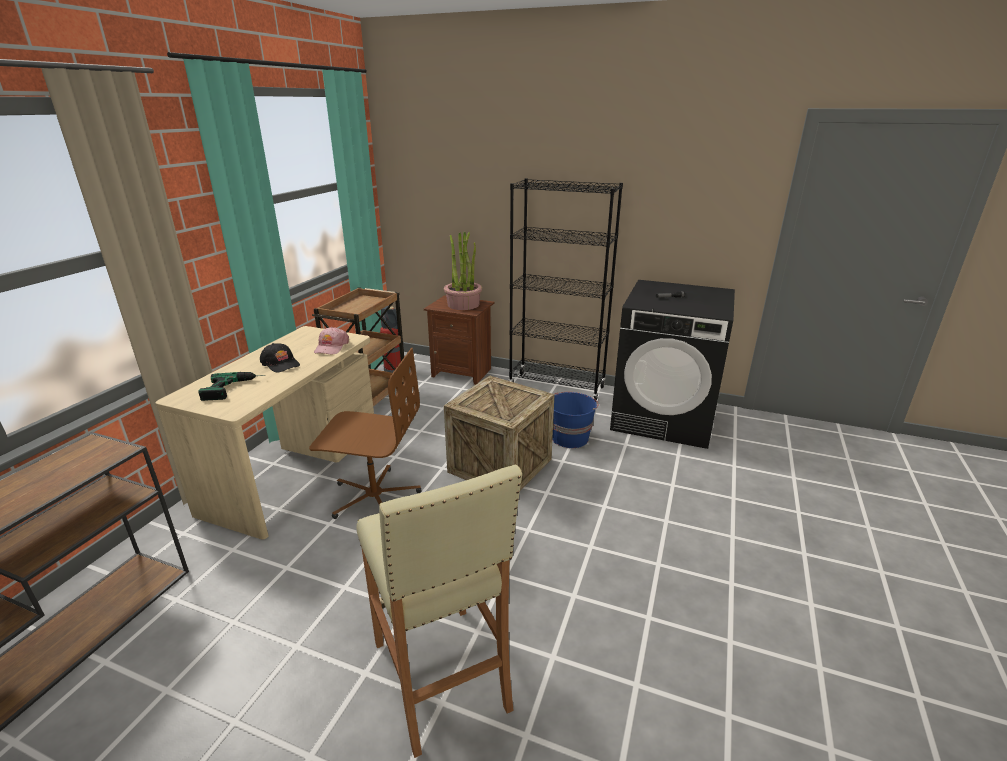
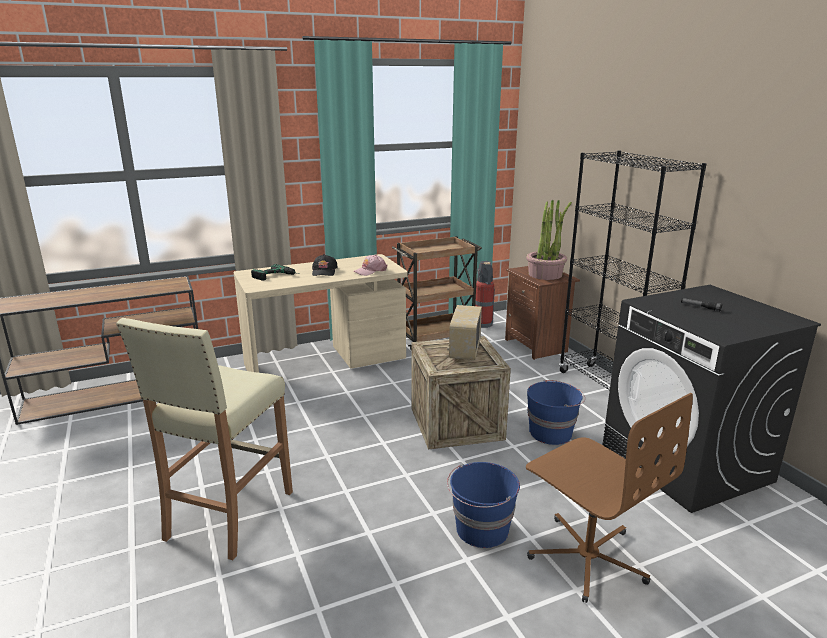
camera: 45 degrees right, 5 degrees down
brown office chair [309,348,422,519] -> brown office chair moved to [526,393,693,603]
none -> radio [447,305,482,360]
none -> blue bucket [447,462,520,548]

